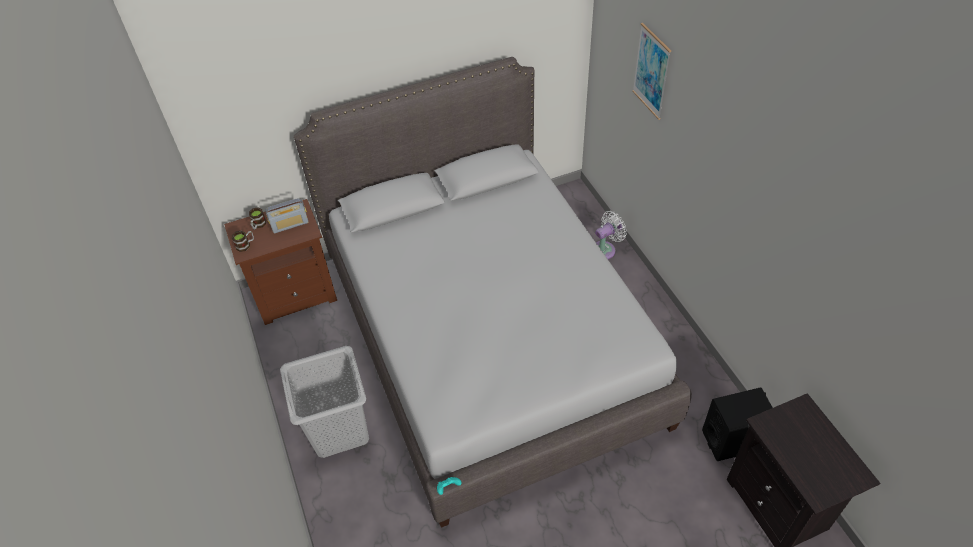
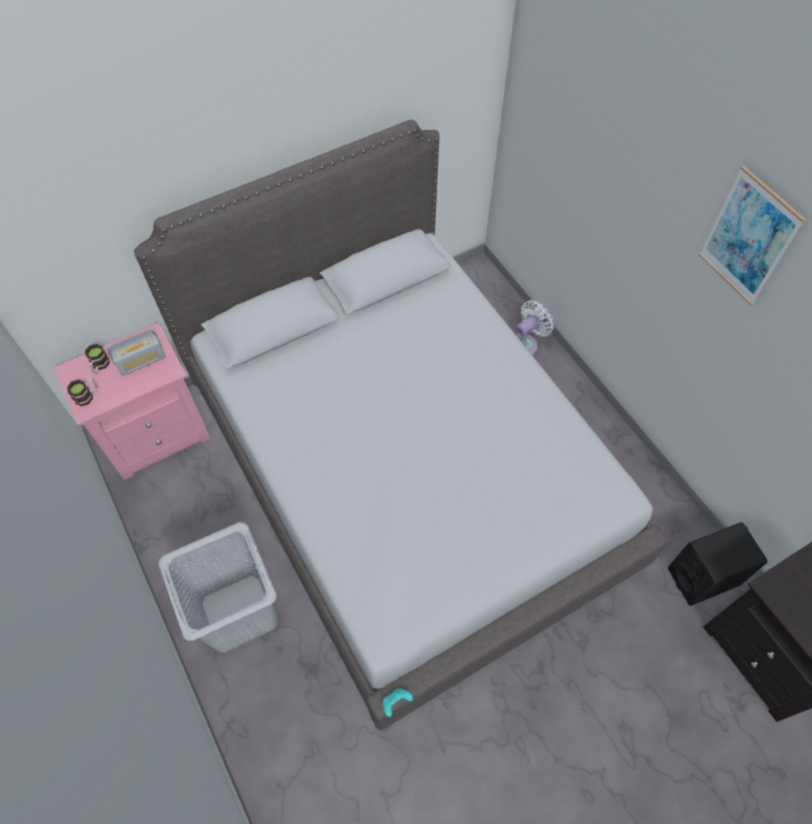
camera: 10 degrees left, 10 degrees up
brown nightstand [224,199,337,325] -> pink nightstand [54,322,211,480]
picture [632,23,671,120] -> picture moved to [699,165,805,306]

